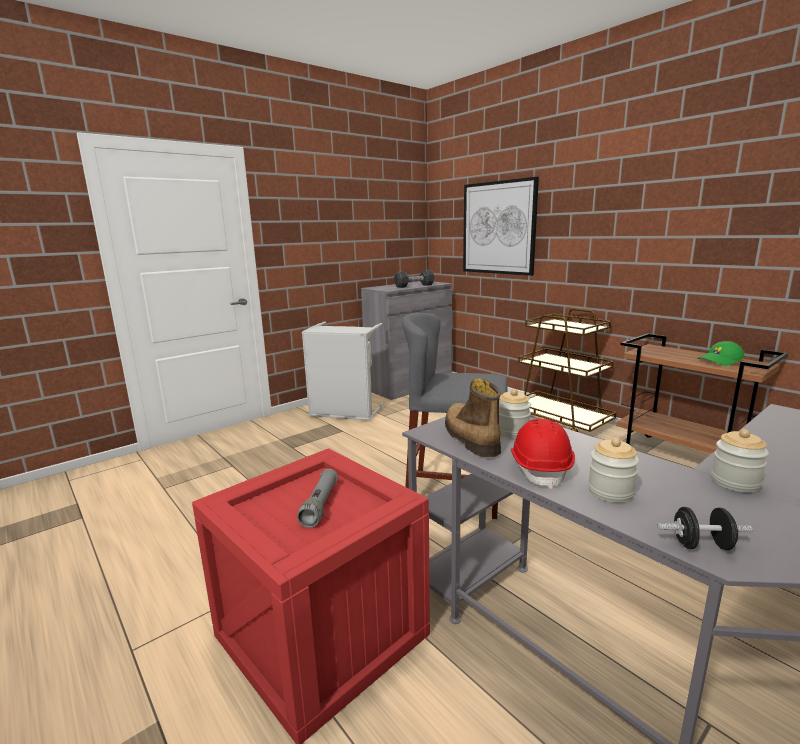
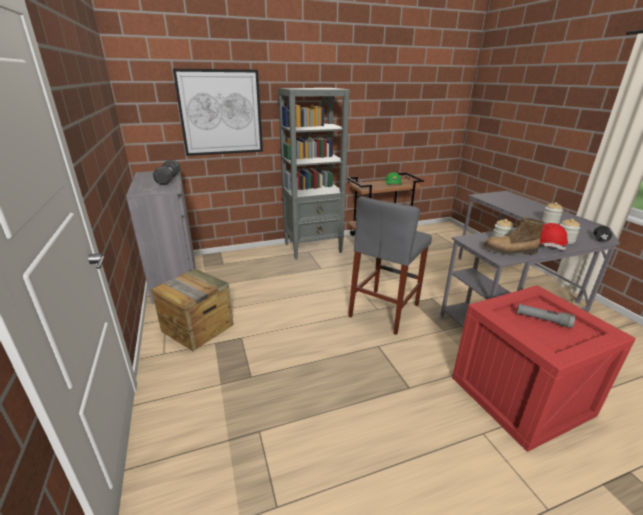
camera: 70 degrees left, 10 degrees up
grey laundry basket [302,321,385,421] -> crate [151,268,234,351]
brown cart [518,308,616,432] -> grey bookcase [278,88,350,260]

